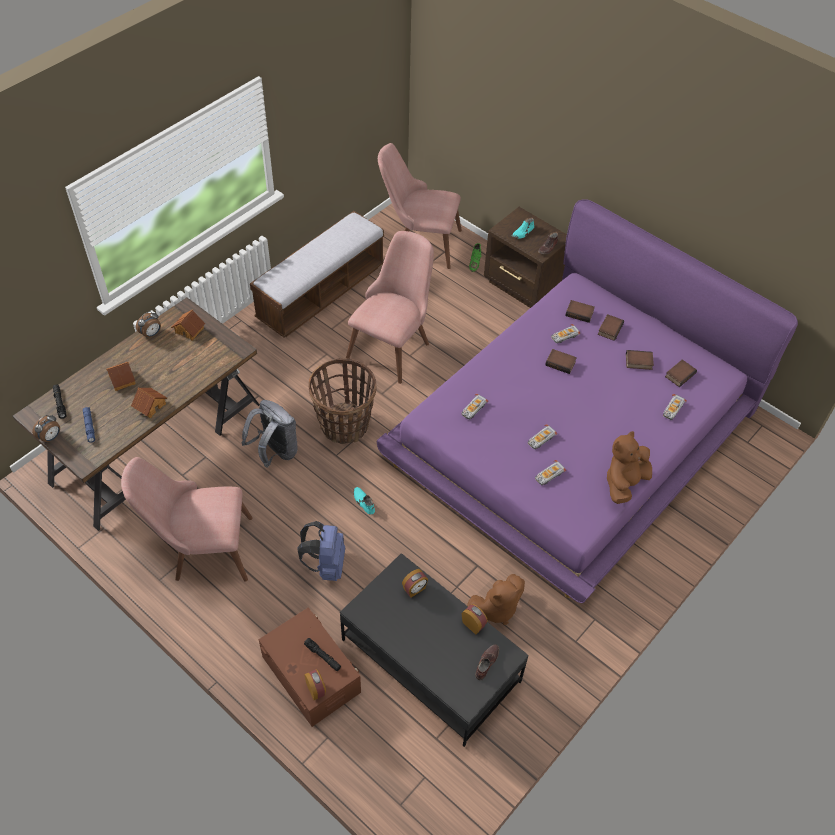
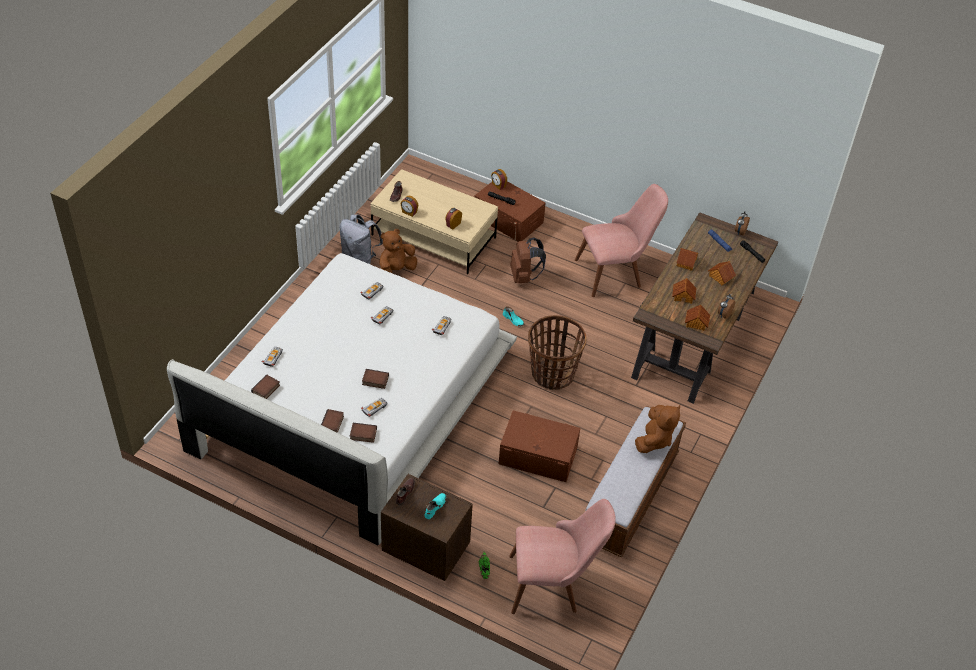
camera: 165 degrees right, 5 degrees down
grey backpack [242,400,298,468] -> grey backpack moved to [339,214,383,264]
blue backpack [297,521,345,581] -> brown backpack [510,238,546,283]
black coffee table [340,553,529,747] -> beige coffee table [370,169,498,274]
pink chair [346,231,434,384] -> brown storage box [499,410,580,482]
purple bed [376,200,798,603] -> white bed [167,253,517,545]
brown plush toy [607,431,652,504] -> brown plush toy moved to [635,405,680,453]
book [626,350,654,370] -> none
none -> toy house [672,278,696,304]

